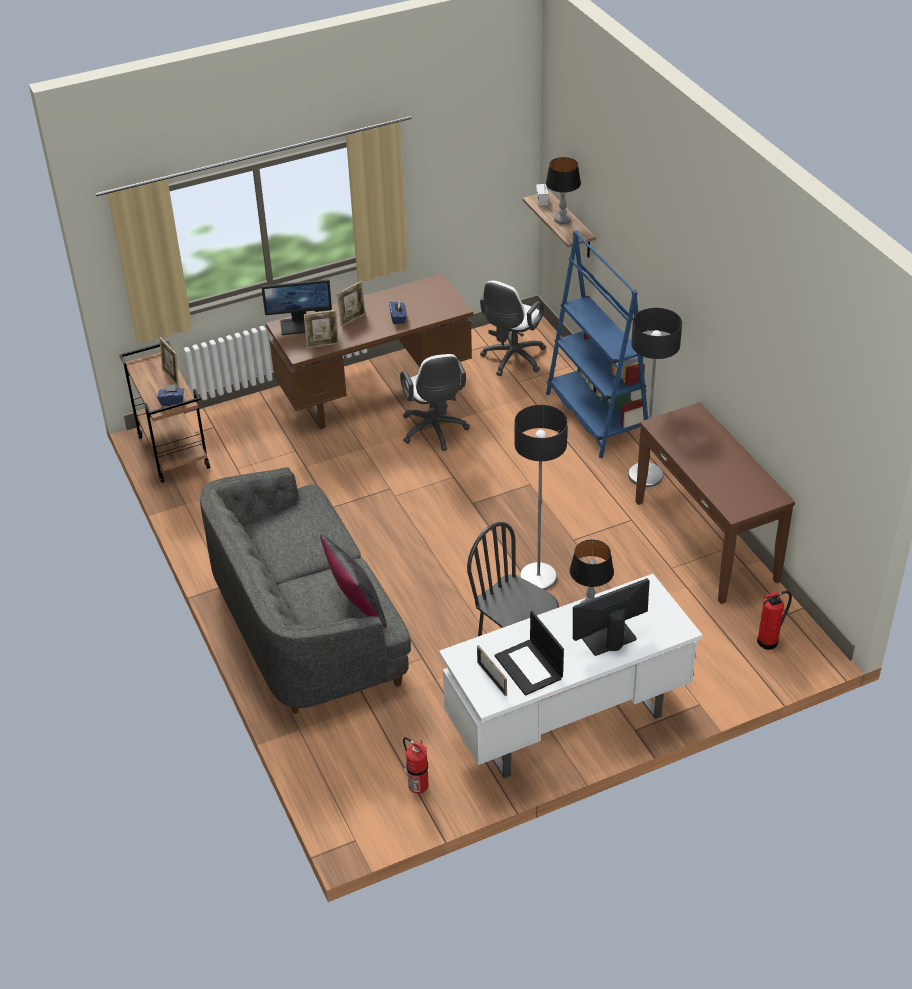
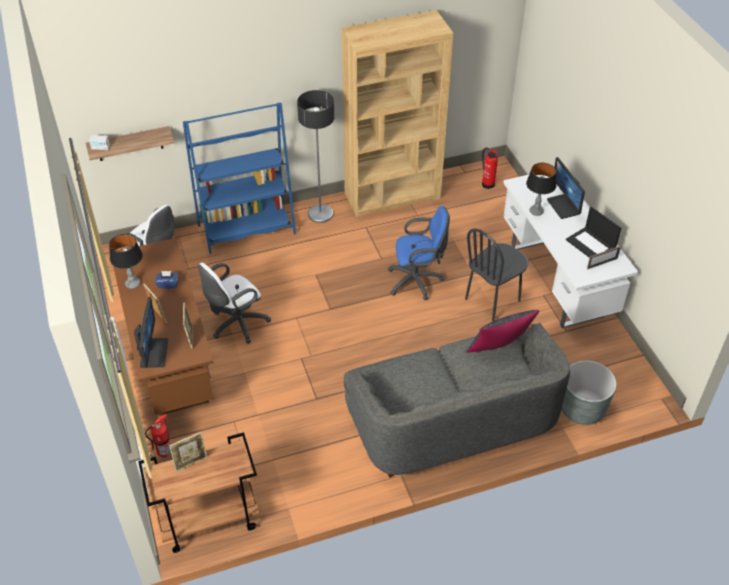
camera: 85 degrees left, 5 degrees up
blue tissue box [157,385,184,406] -> none
white office chair [400,354,470,451] -> white office chair turned 150 degrees clockwise [198,263,271,344]
fire extinguisher [403,737,428,793] -> fire extinguisher moved to [145,414,171,457]
laptop [495,611,564,696] -> laptop turned 75 degrees clockwise [566,207,621,258]
floor lamp [514,405,568,590] -> blue office chair [388,206,450,300]
table lamp [546,157,581,224] -> table lamp moved to [109,234,143,289]
brown console table [635,402,795,604] -> brown bookcase [341,10,453,217]
none -> grey planter [561,361,616,425]

